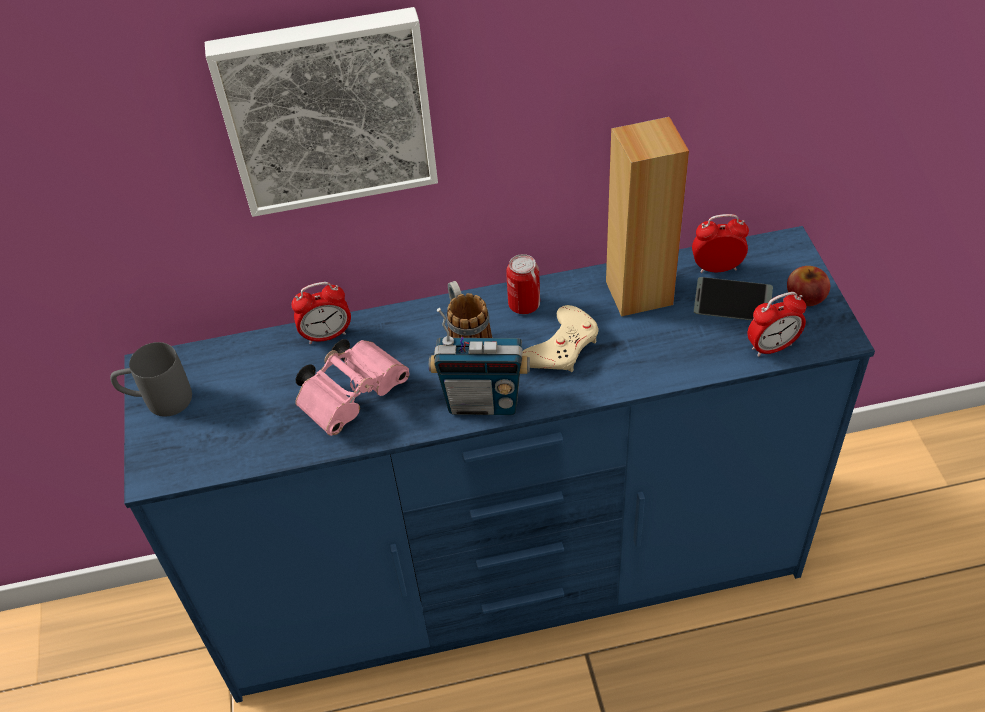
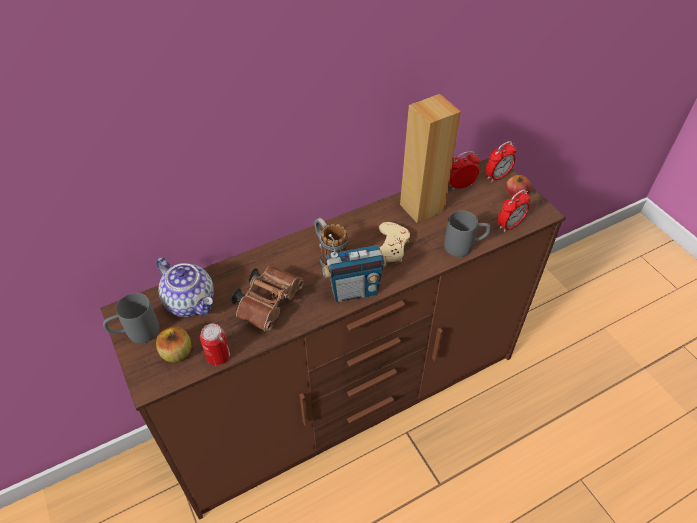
camera: 20 degrees left, 0 degrees up
blue dresser [124,226,875,703] -> brown dresser [100,158,566,520]
picture [205,7,438,217] -> none
alarm clock [291,282,351,344] -> alarm clock moved to [486,141,517,182]
pink binoculars [295,339,410,436] -> brown binoculars [231,266,304,332]
can [506,254,540,314] -> can moved to [200,323,230,365]
phone [694,277,773,320] -> none
none -> teapot [156,257,214,317]
none -> apple [156,327,191,362]
none -> grey mug [444,210,491,257]

